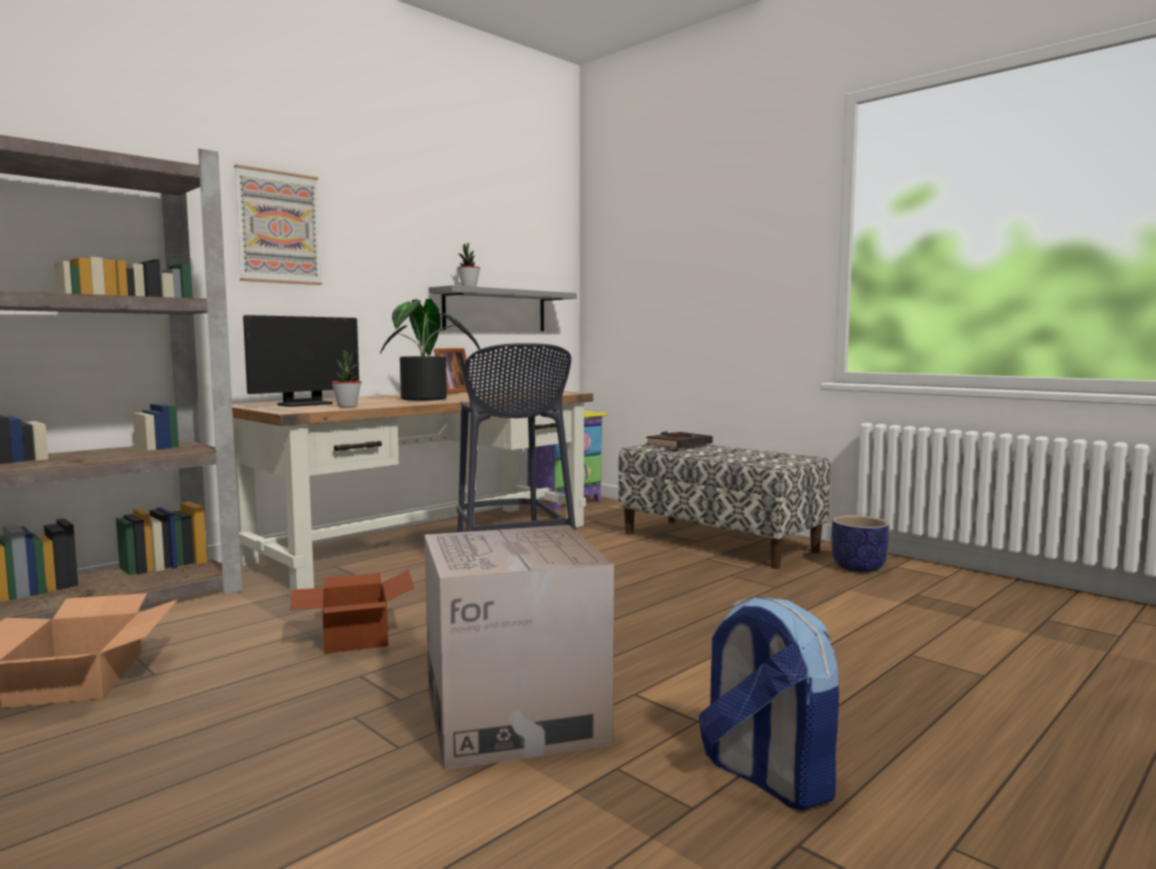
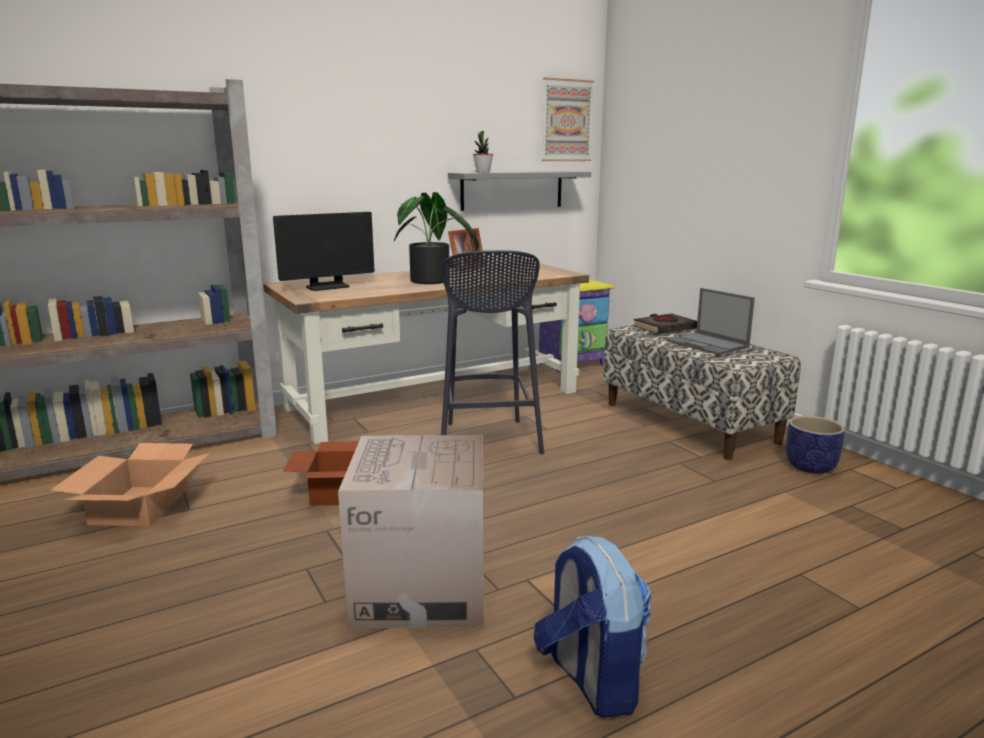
camera: 15 degrees right, 10 degrees up
picture [234,164,322,285] -> picture moved to [542,78,594,161]
potted plant [331,350,361,407] -> none
none -> laptop [666,288,755,355]

